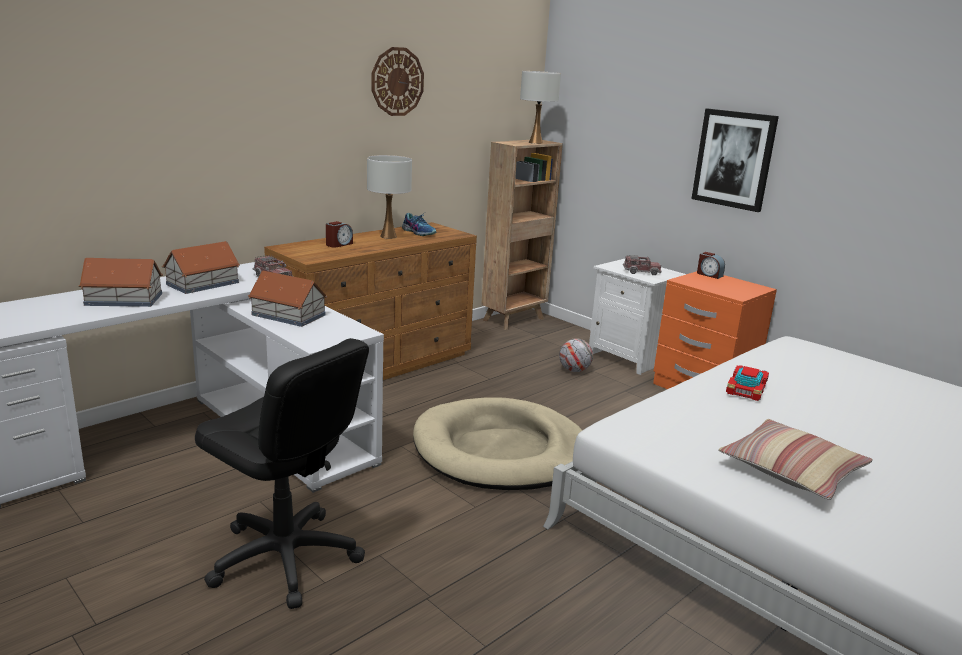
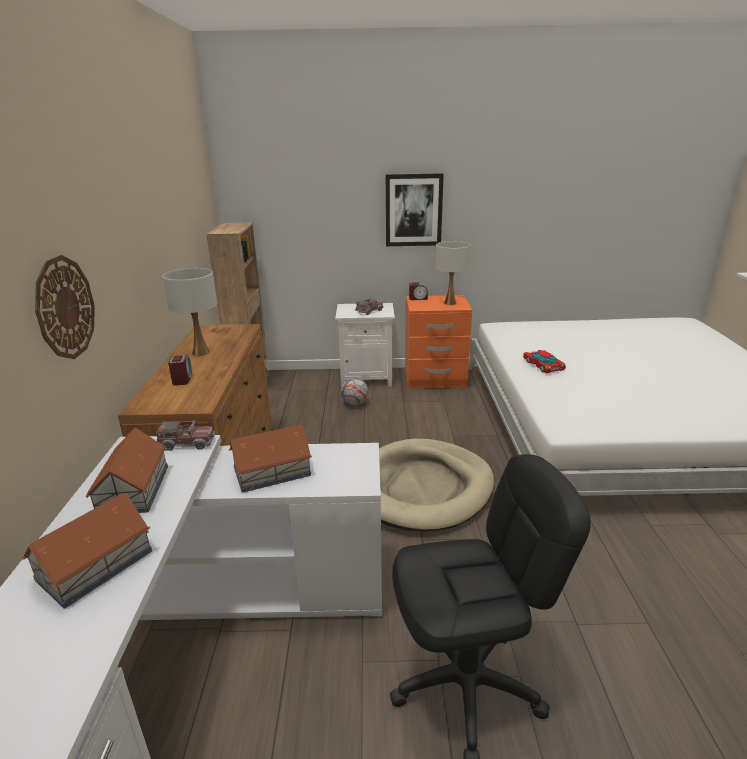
camera: 45 degrees left, 5 degrees up
wall clock [372,47,424,116] -> wall clock moved to [35,255,95,359]
shoe [402,213,436,236] -> none
white table lamp [520,71,561,144] -> white table lamp moved to [435,241,470,305]
pillow [718,419,873,500] -> none

